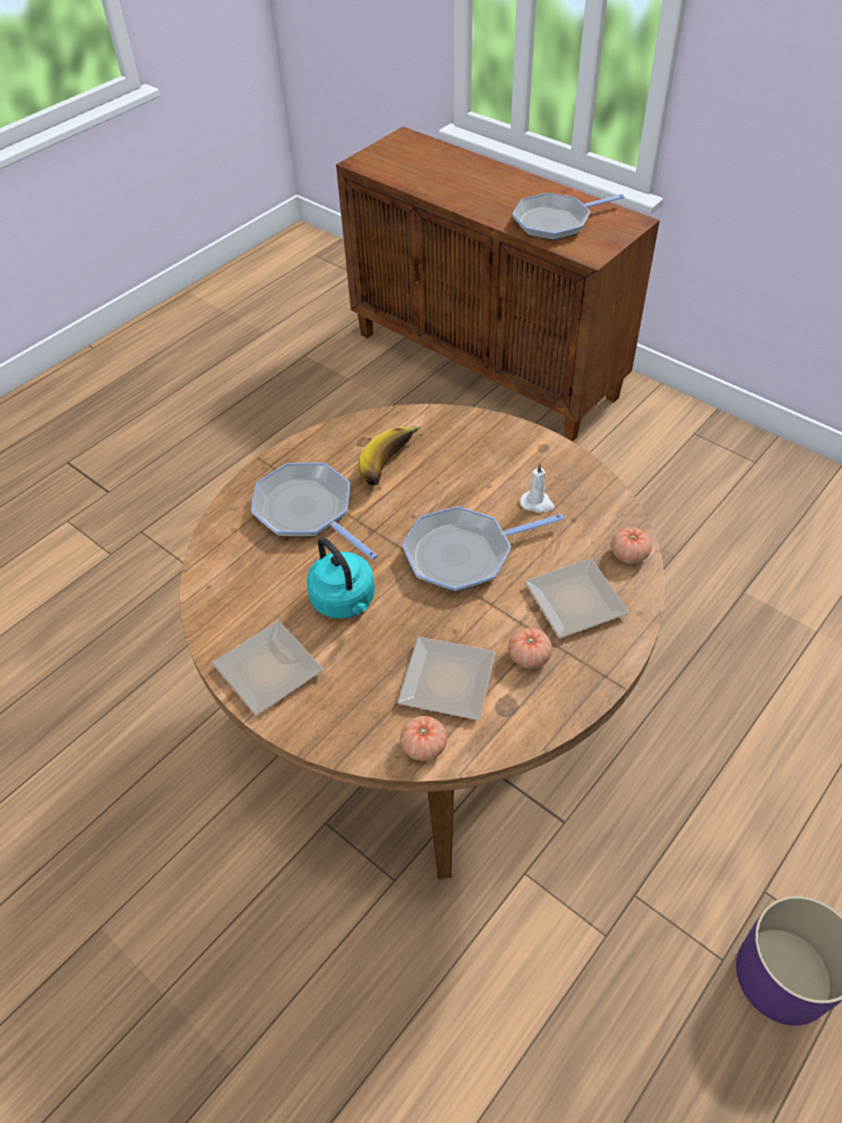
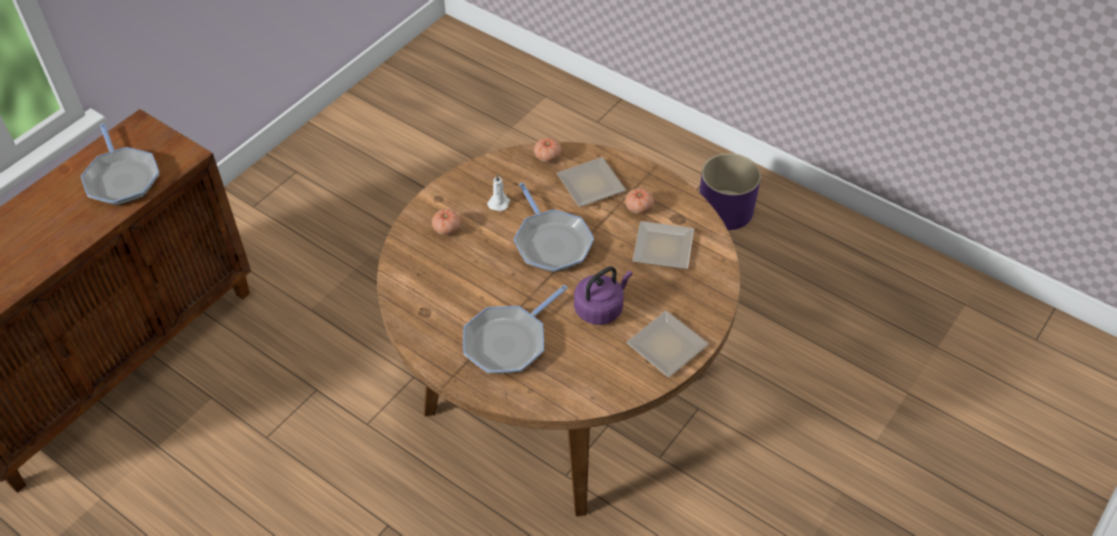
camera: 95 degrees left, 0 degrees up
turquoise kettle [307,537,375,619] -> purple kettle [574,266,632,325]
banana [358,425,421,486] -> none
tomato [400,716,447,761] -> tomato moved to [432,209,461,235]

